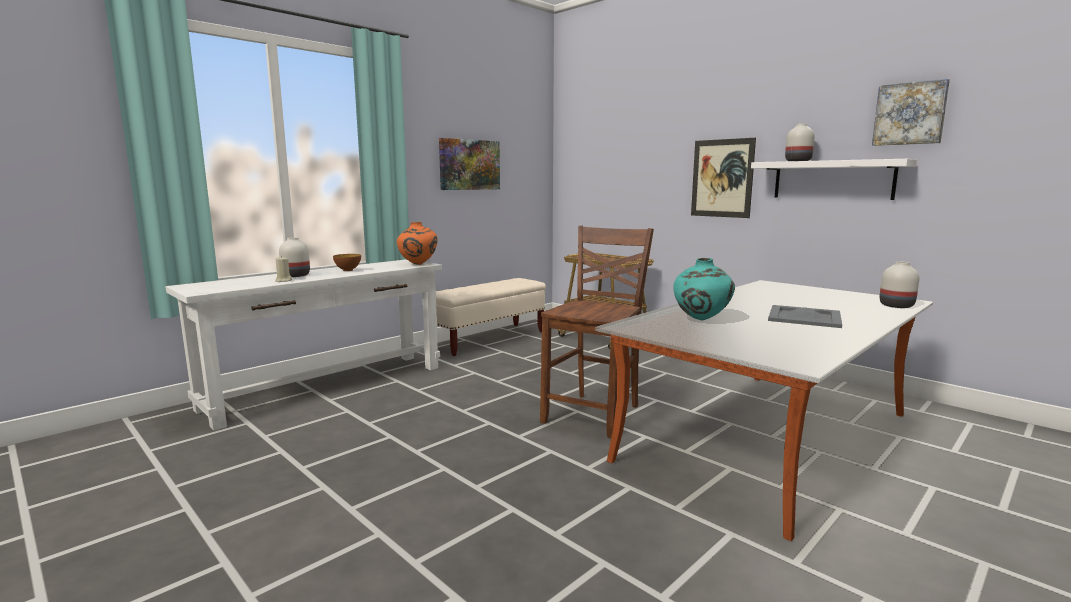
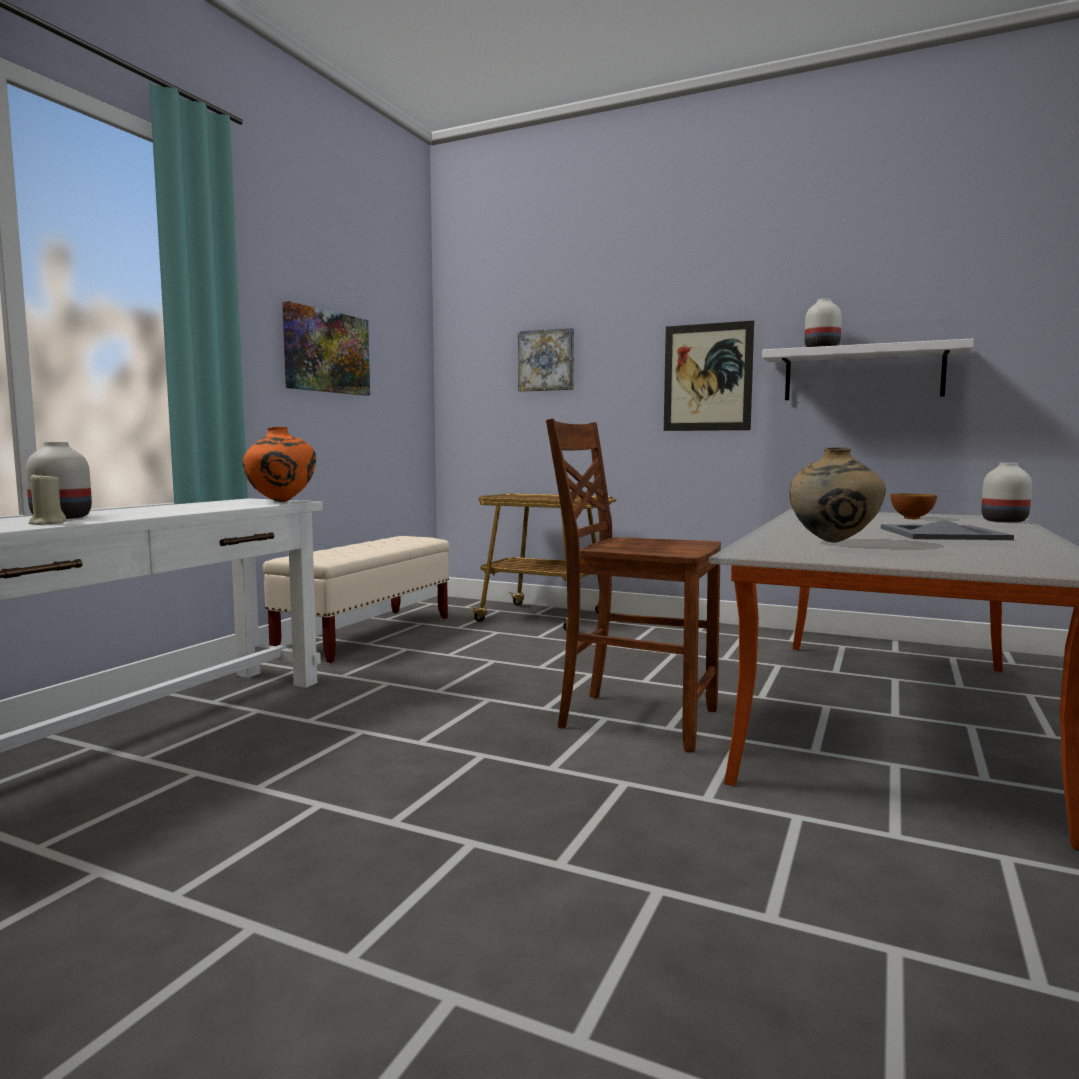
camera: 20 degrees left, 5 degrees down
bowl [333,254,361,271] -> bowl moved to [891,494,937,519]
brown chair [540,225,654,438] -> brown chair turned 75 degrees counterclockwise [546,419,721,752]
turquoise vase [673,258,735,321] -> beige vase [789,447,886,543]
picture [872,79,950,146] -> picture moved to [518,328,574,391]

